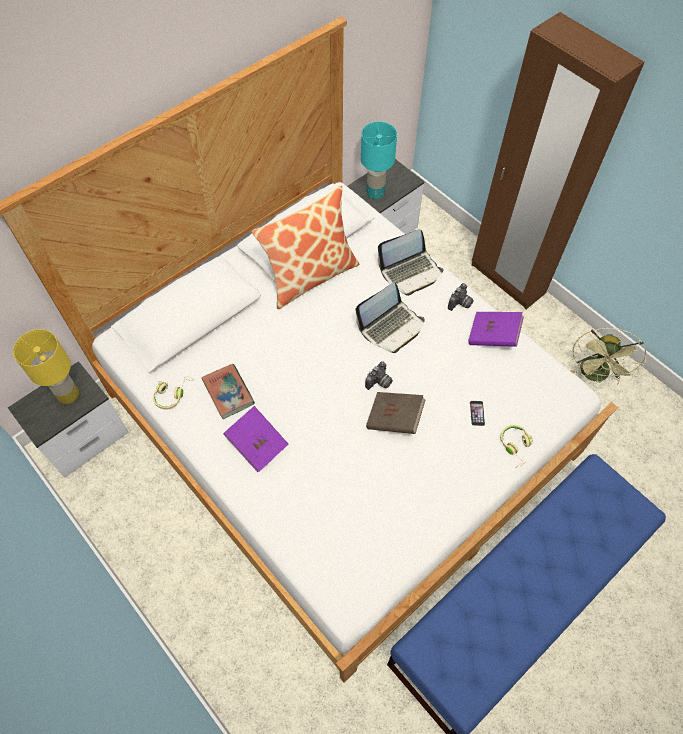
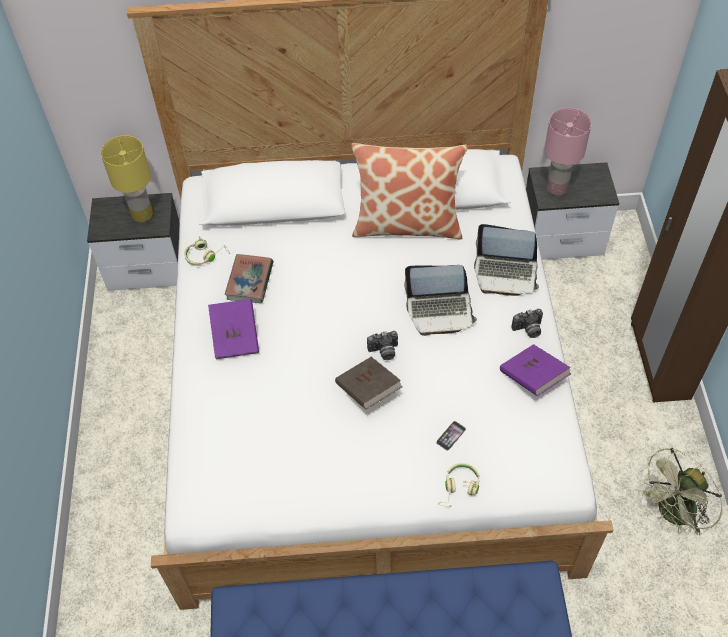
camera: 40 degrees right, 5 degrees down
turquoise table lamp [361,122,397,199] -> pink table lamp [544,108,591,196]

